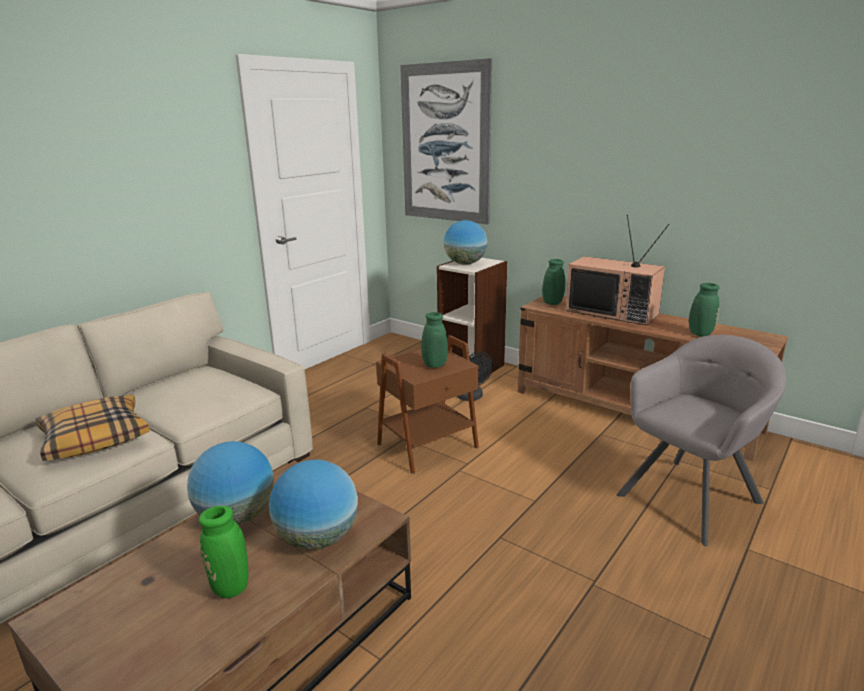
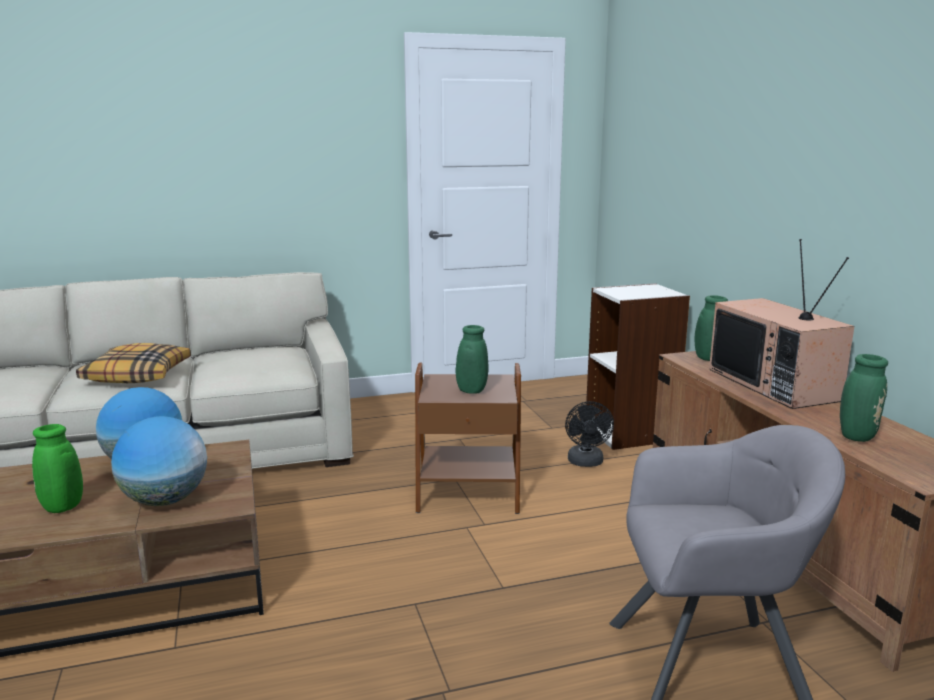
camera: 35 degrees right, 5 degrees down
picture [400,58,492,224] -> none
globe [444,220,487,265] -> none

